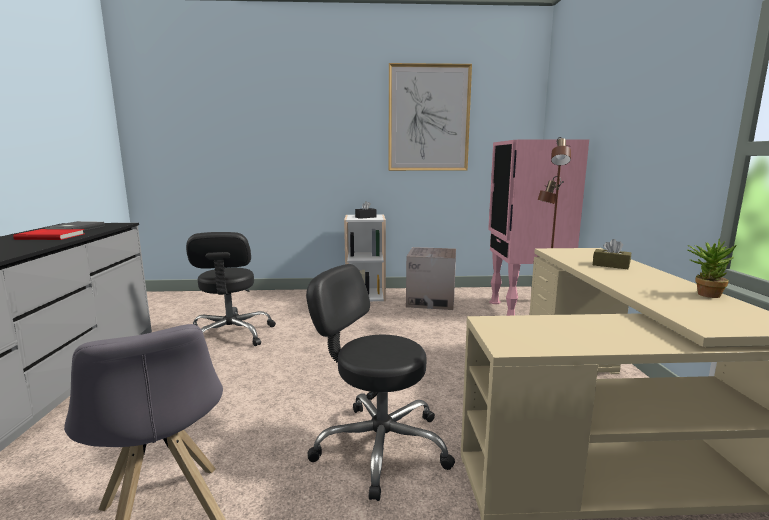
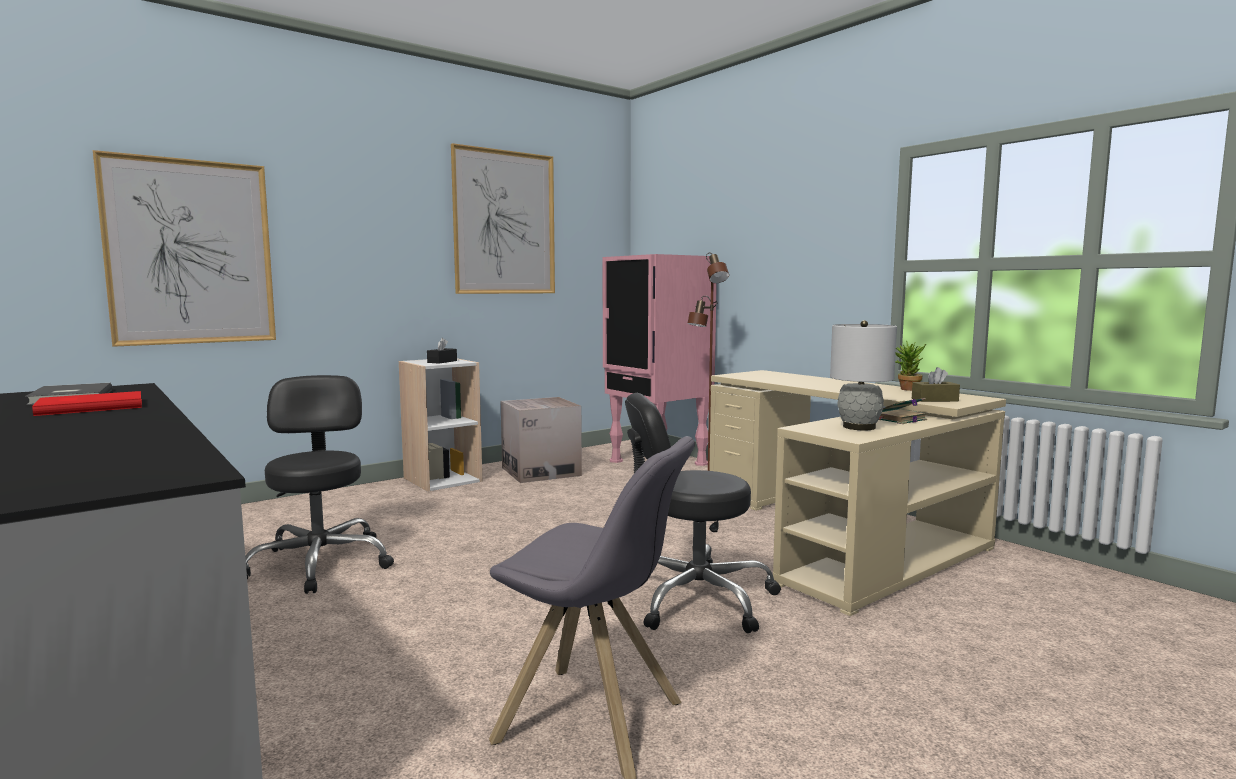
camera: 35 degrees left, 5 degrees down
black office chair [186,232,276,346] -> black office chair turned 150 degrees counterclockwise [245,375,394,594]
brown tissue box [593,239,631,269] -> brown tissue box moved to [912,367,960,402]
none -> picture [93,150,276,347]
none -> white table lamp [830,320,897,430]
none -> book [879,398,927,424]

